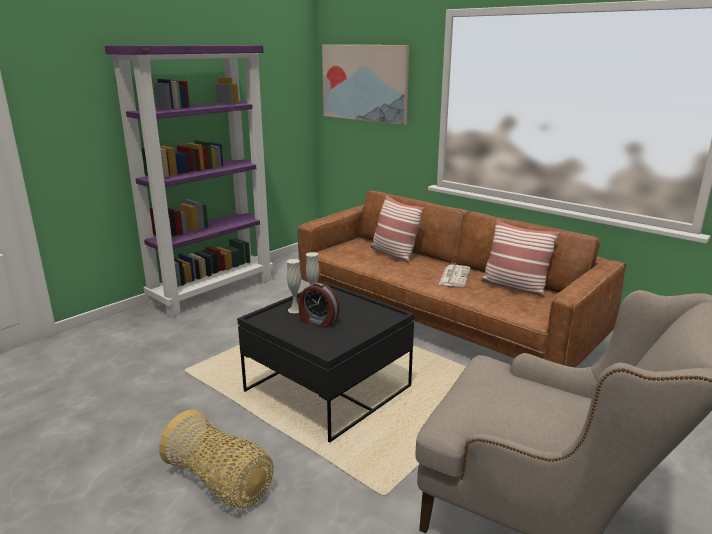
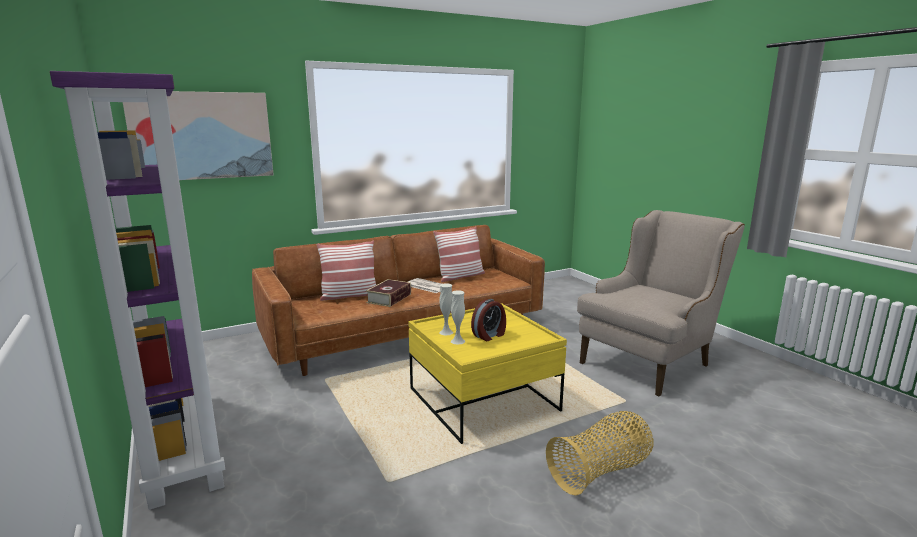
camera: 70 degrees left, 5 degrees down
black coffee table [237,282,414,443] -> yellow coffee table [408,303,567,444]
none -> book [366,279,411,307]

